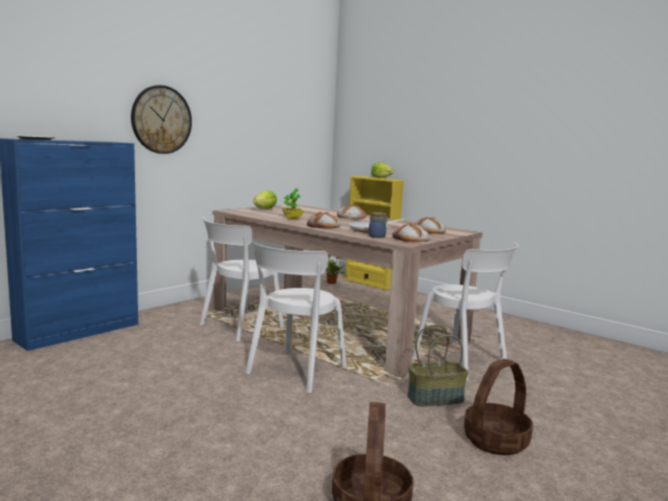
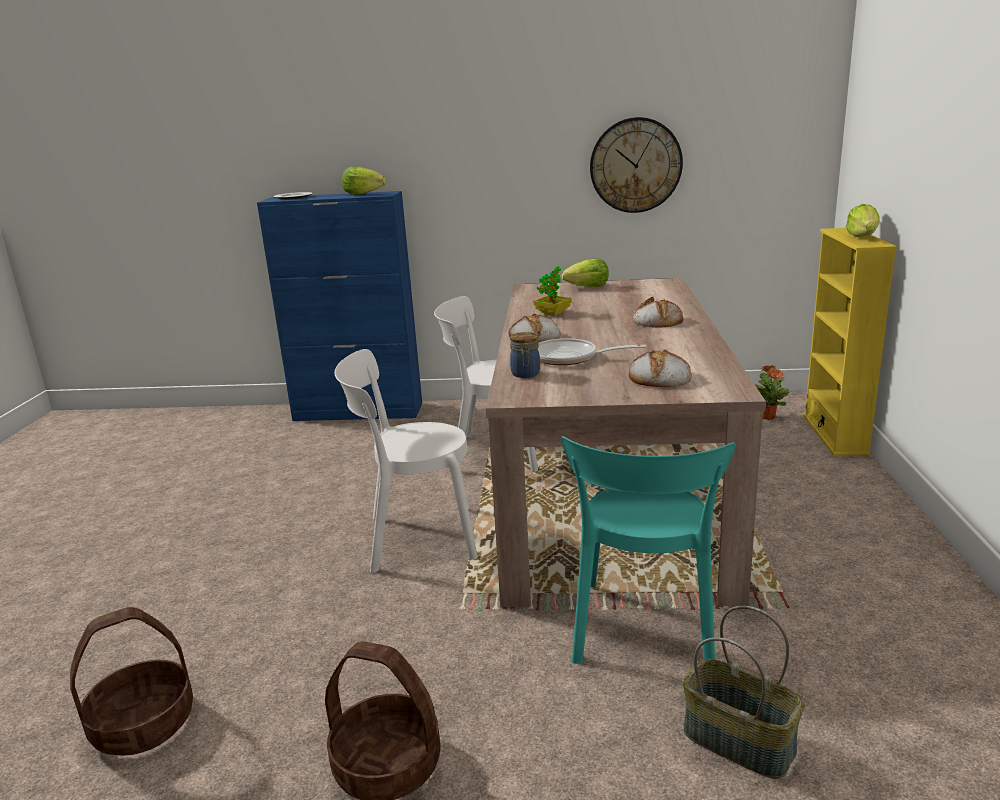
camera: 55 degrees right, 10 degrees up
wall clock [131,85,192,154] -> wall clock moved to [590,117,683,213]
bread [392,223,429,242] -> none
basket [408,324,468,406] -> basket moved to [683,606,805,779]
white chair [412,242,518,380] -> turquoise chair [561,436,736,664]
none -> lettuce [342,167,386,195]

